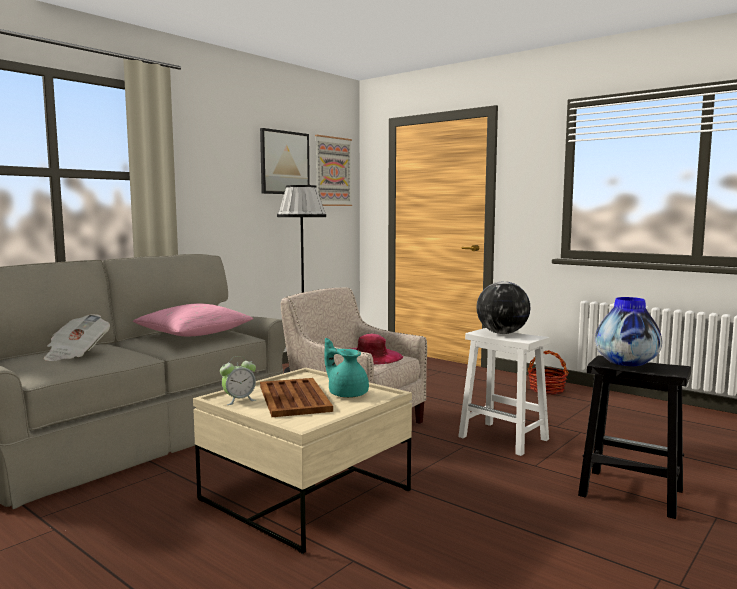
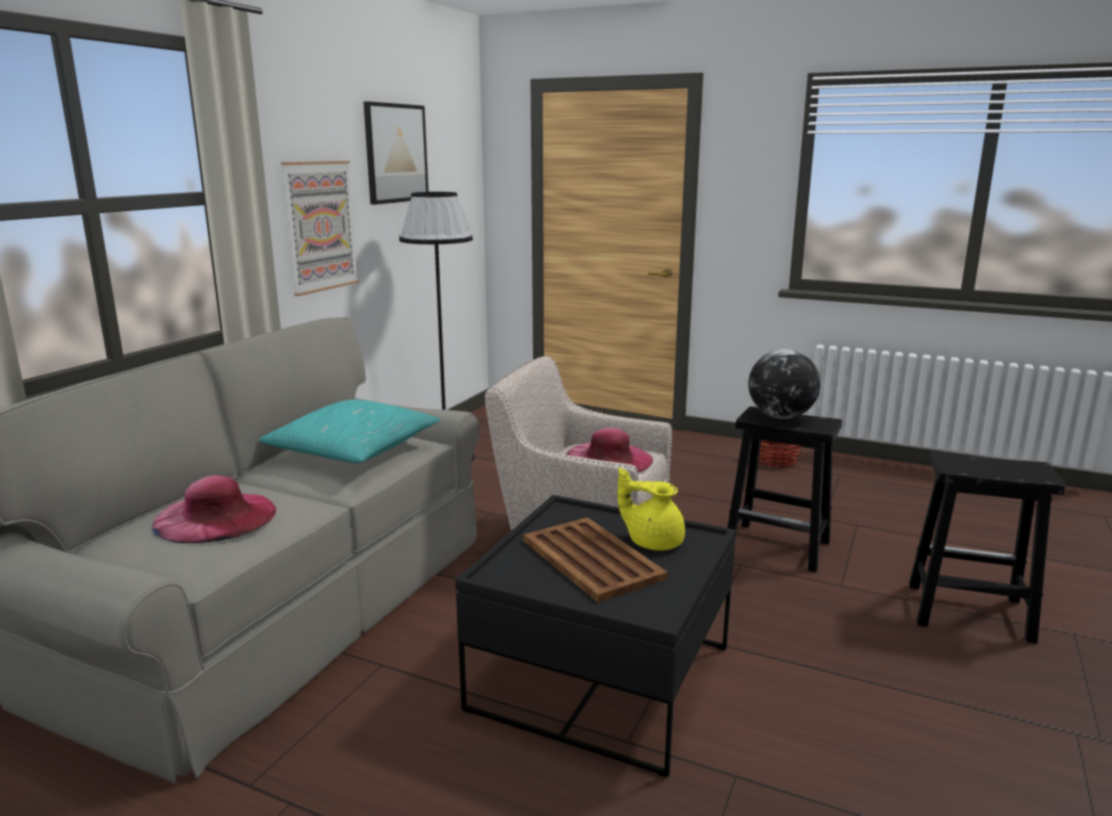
camera: 15 degrees left, 10 degrees up
newspaper [44,314,110,361] -> pink hat [152,475,276,543]
pink pillow [133,303,253,336] -> turquoise pillow [258,400,440,463]
beige coffee table [193,368,412,554] -> black coffee table [455,495,736,777]
alarm clock [220,356,256,405] -> none
picture [315,135,352,206] -> picture moved to [281,161,359,296]
turquoise teapot [324,338,369,398] -> yellow teapot [618,467,685,551]
white stool [458,328,549,456] -> black stool [727,406,842,572]
vase [595,297,662,366] -> none

